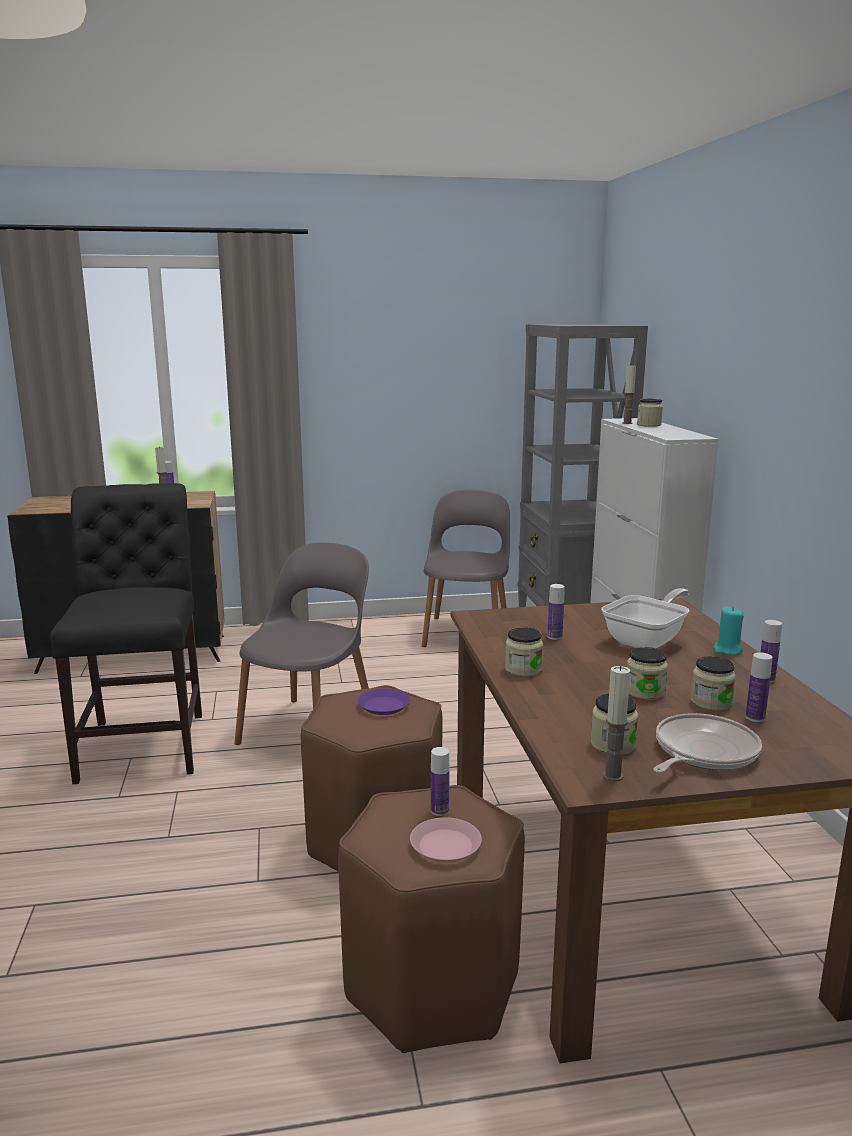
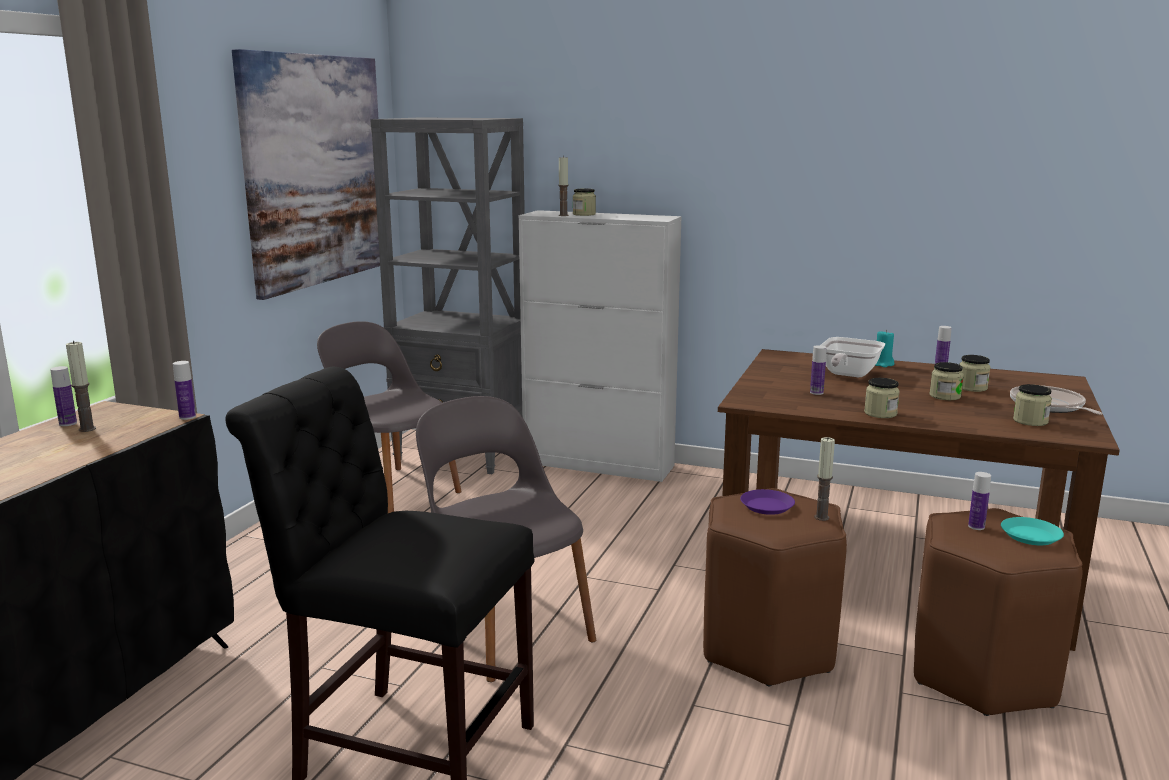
camera: 60 degrees left, 0 degrees up
pink plate [410,817,482,863] -> turquoise plate [1001,517,1064,545]
frying pan [602,588,690,648] -> frying pan turned 135 degrees counterclockwise [821,337,885,377]
candle [603,666,630,781] -> candle moved to [814,437,835,521]
bottle [745,652,772,722] -> bottle moved to [173,361,196,420]
none -> picture [232,49,380,300]

